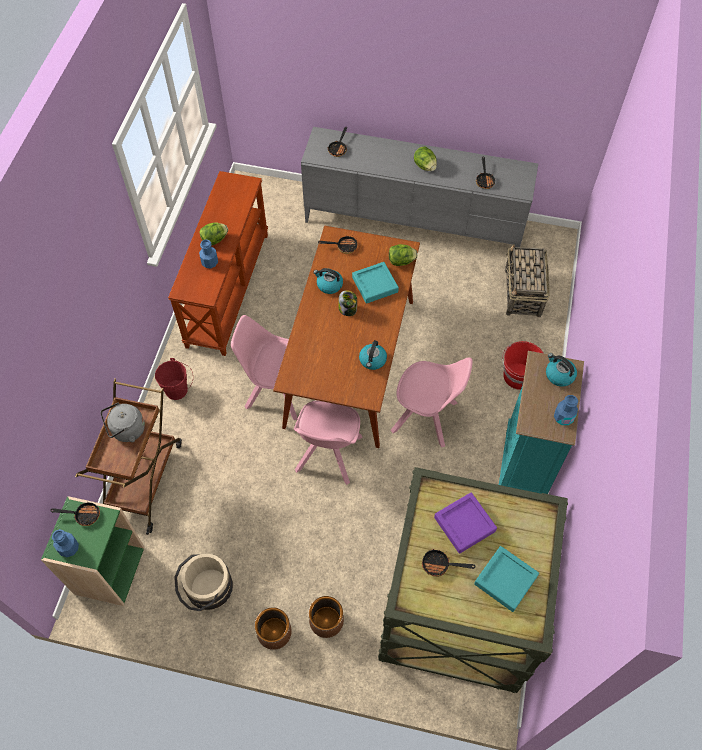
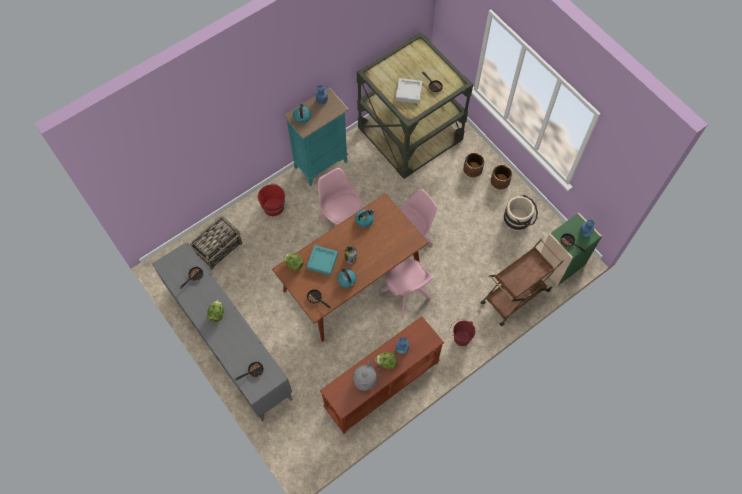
camera: 140 degrees left, 5 degrees up
grey kettle [100,403,145,442] -> grey kettle moved to [353,361,380,391]
purple tray [434,492,497,554] -> grey tray [396,78,422,103]
turquoise tray [474,546,539,612] -> none

